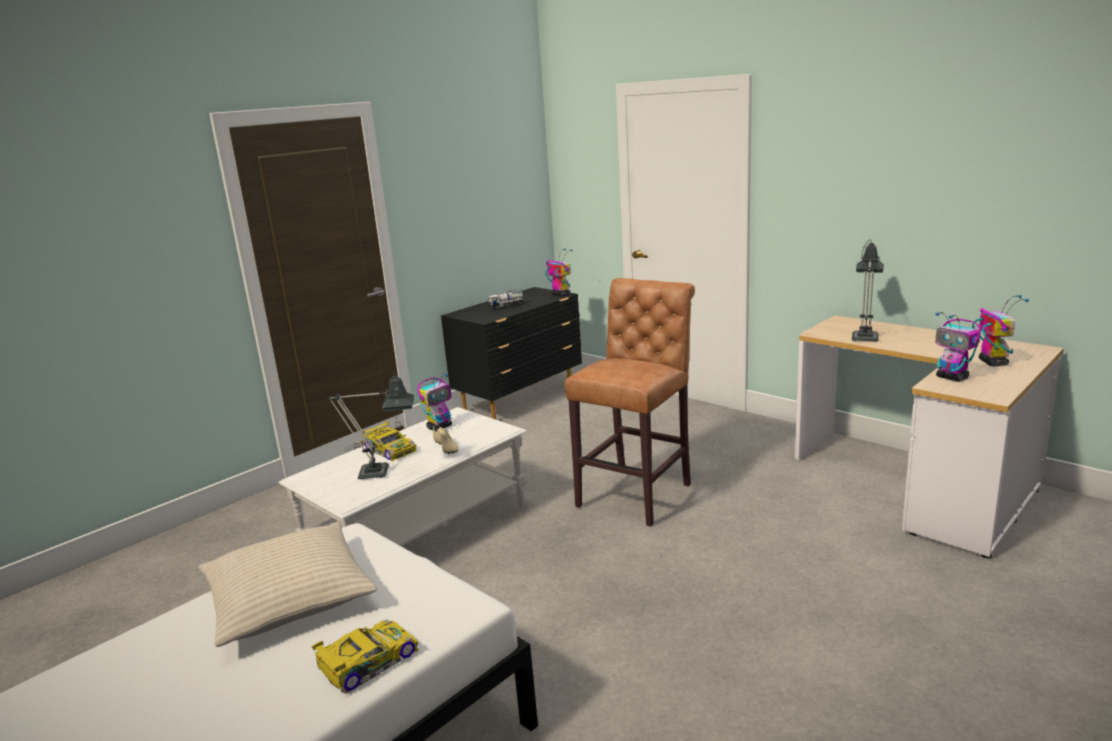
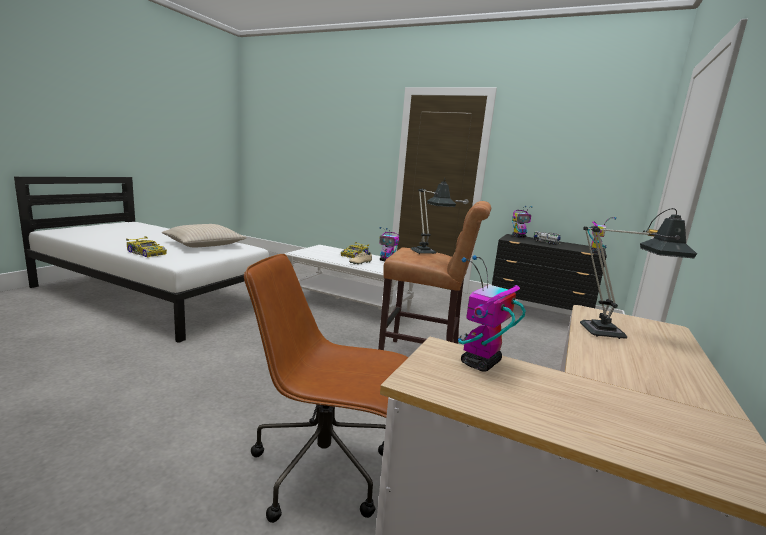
camera: 70 degrees right, 5 degrees down
table lamp [328,371,414,479] -> table lamp moved to [411,178,456,254]
toy robot [972,295,1029,366] -> toy robot moved to [512,206,532,238]
none -> brown office chair [244,254,408,523]

